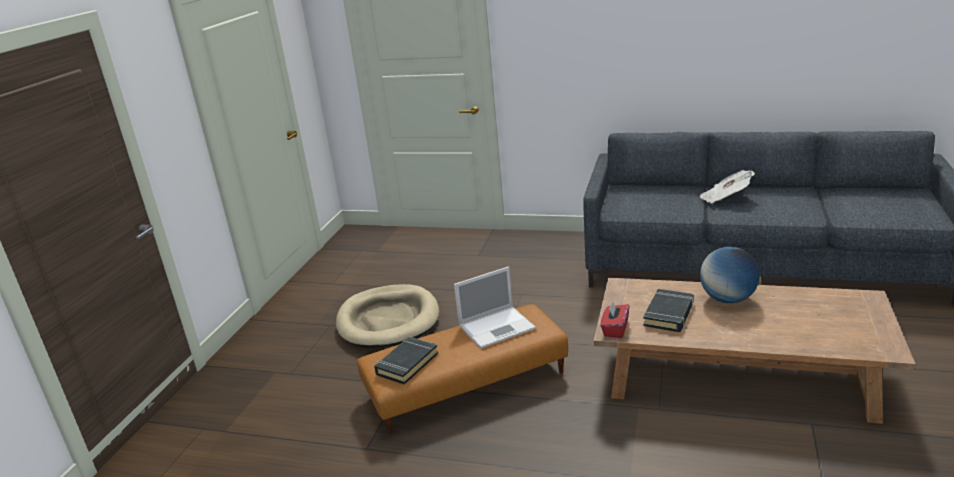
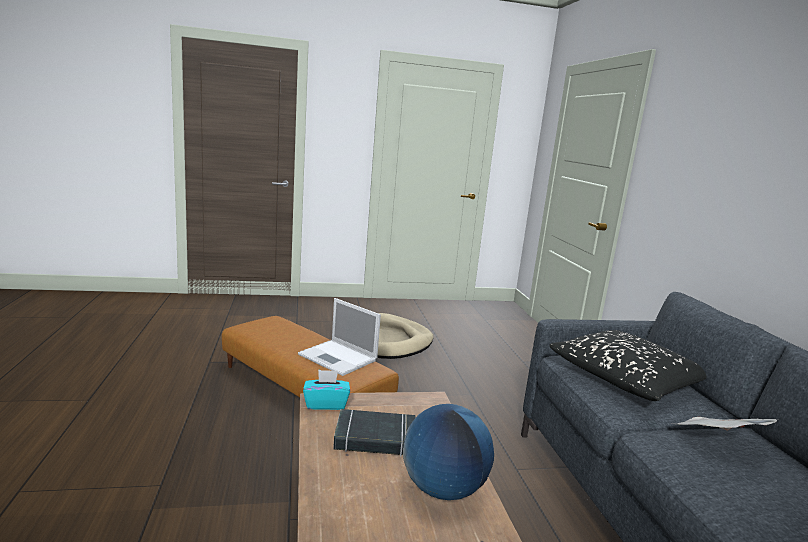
camera: 60 degrees right, 10 degrees down
black book [374,337,438,384] -> none
red tissue box [601,302,629,338] -> turquoise tissue box [303,370,350,410]
none -> black pillow [550,330,706,401]

